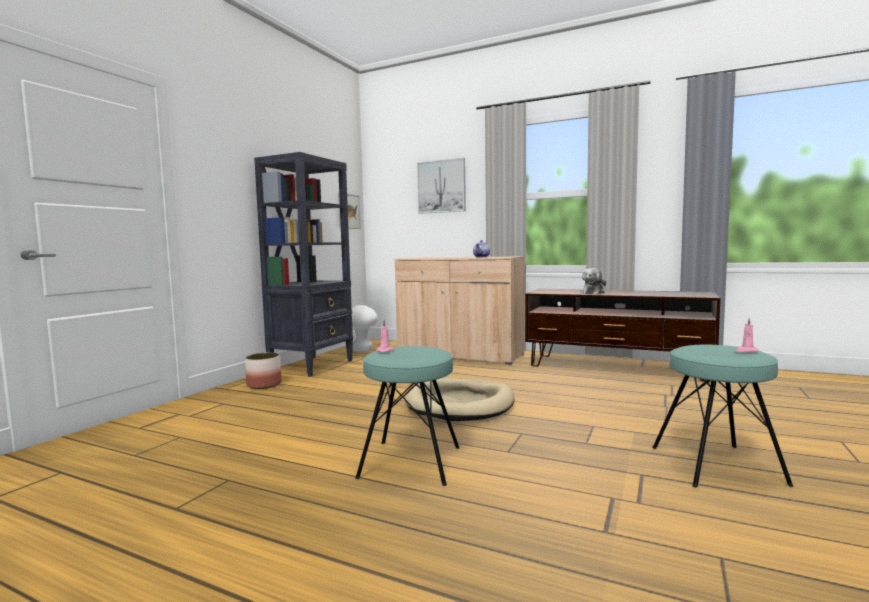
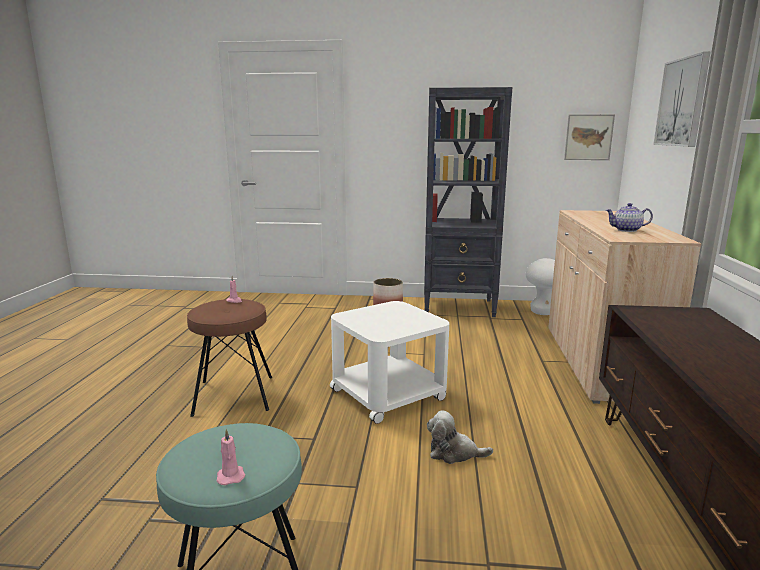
camera: 70 degrees right, 10 degrees up
turquoise stool [355,346,459,486] -> brown stool [187,299,272,417]
beige dog bed [405,378,515,421] -> white side table [330,301,449,424]
plush toy [580,268,606,294] -> plush toy moved to [427,411,493,464]

